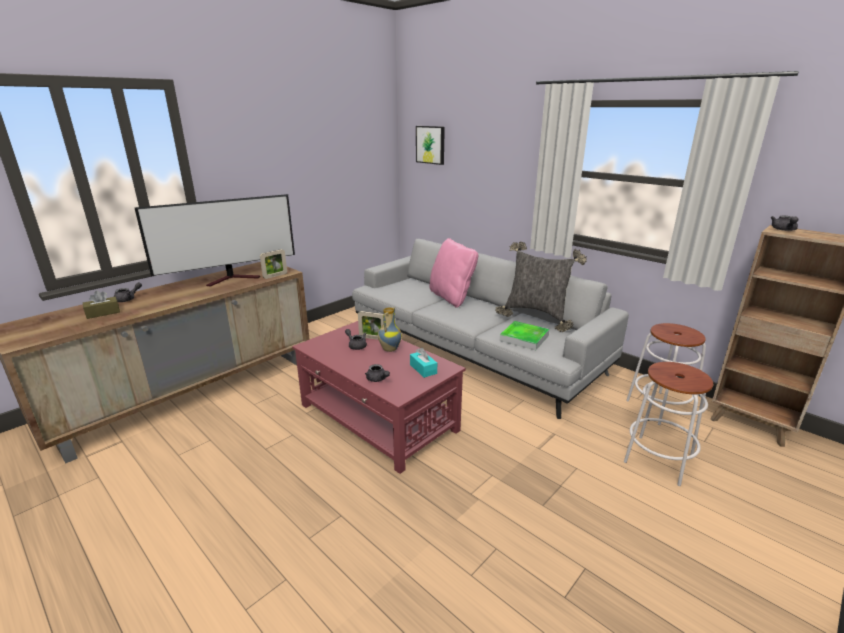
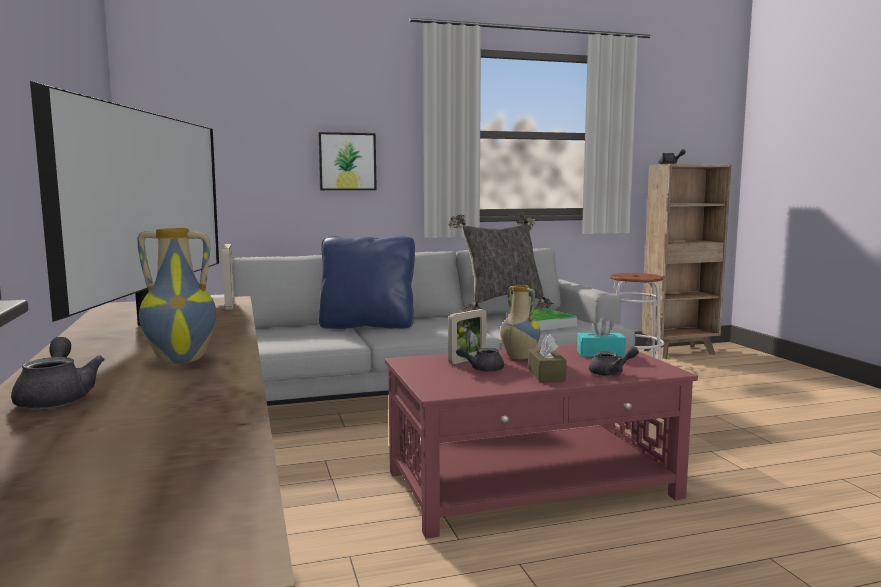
camera: 60 degrees left, 15 degrees down
brown tissue box [83,291,120,319] -> brown tissue box moved to [528,334,566,382]
picture [416,126,445,165] -> picture moved to [318,132,377,190]
pink pillow [429,238,478,308] -> blue pillow [319,236,415,329]
white stool [624,362,713,486] -> none
none -> vase [138,228,216,364]

